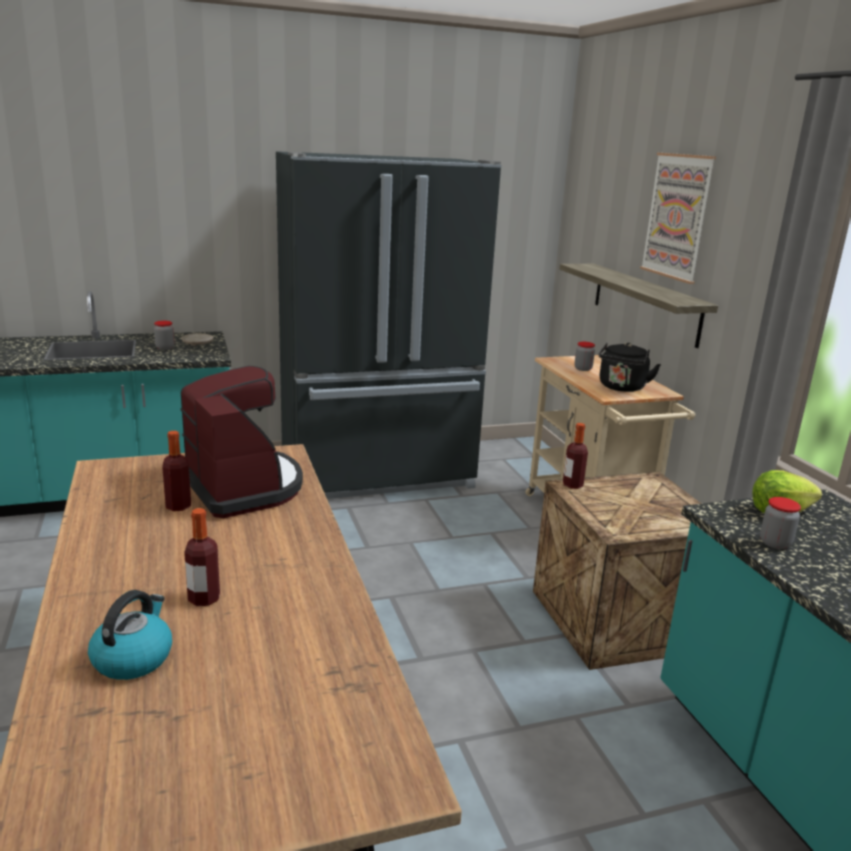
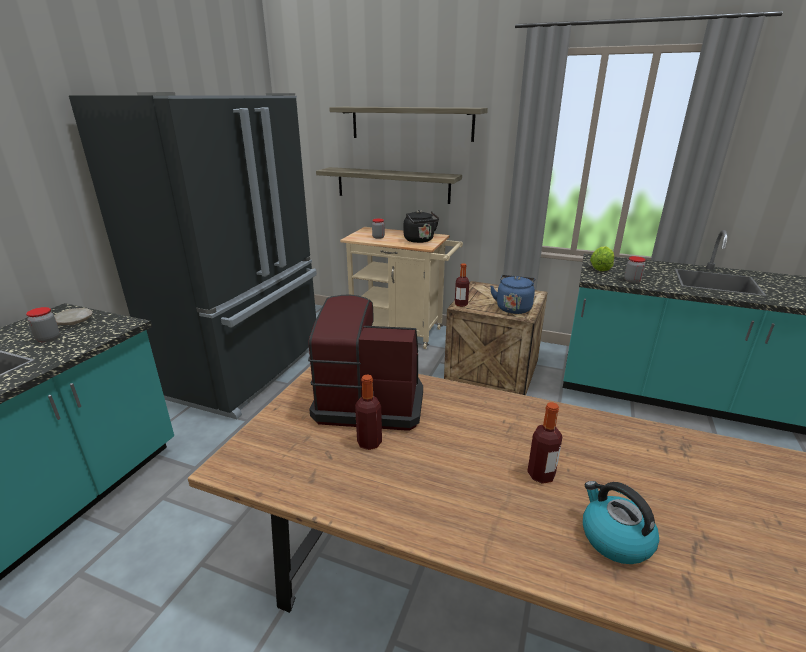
camera: 50 degrees left, 5 degrees up
picture [640,153,716,284] -> shelf [329,107,488,142]
none -> blue kettle [490,275,536,314]

